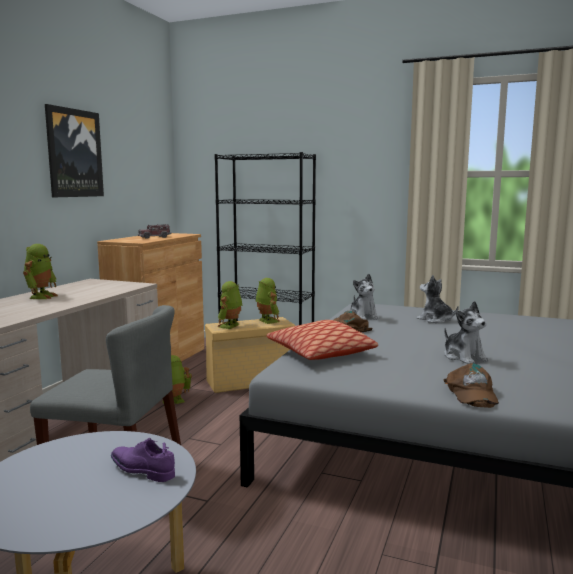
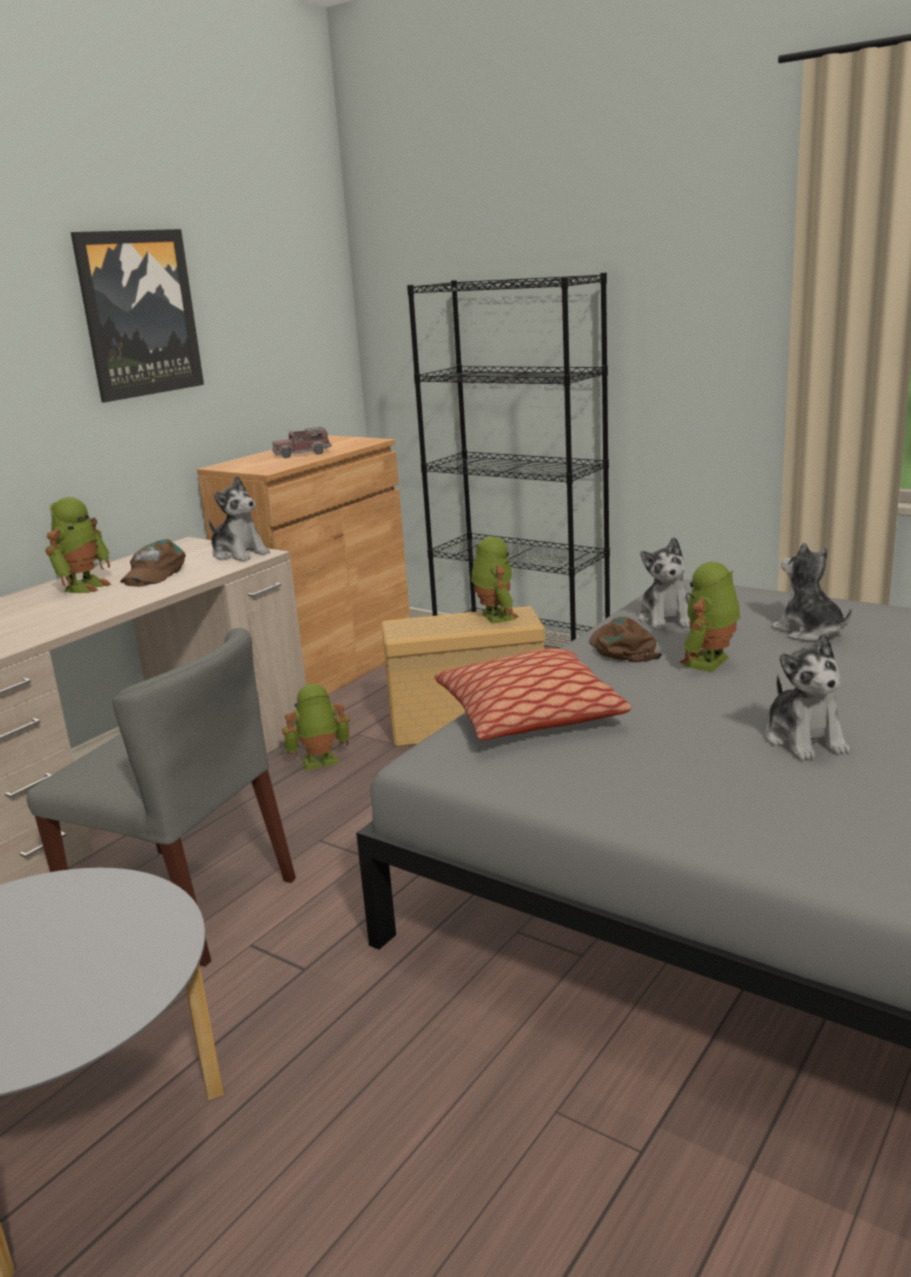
camera: 15 degrees right, 10 degrees up
purple shoe [111,438,175,482] -> none
toy robot [218,281,243,329] -> toy robot moved to [679,562,740,672]
brown cap [443,363,499,408] -> brown cap moved to [120,539,186,587]
none -> plush toy [209,476,270,561]

